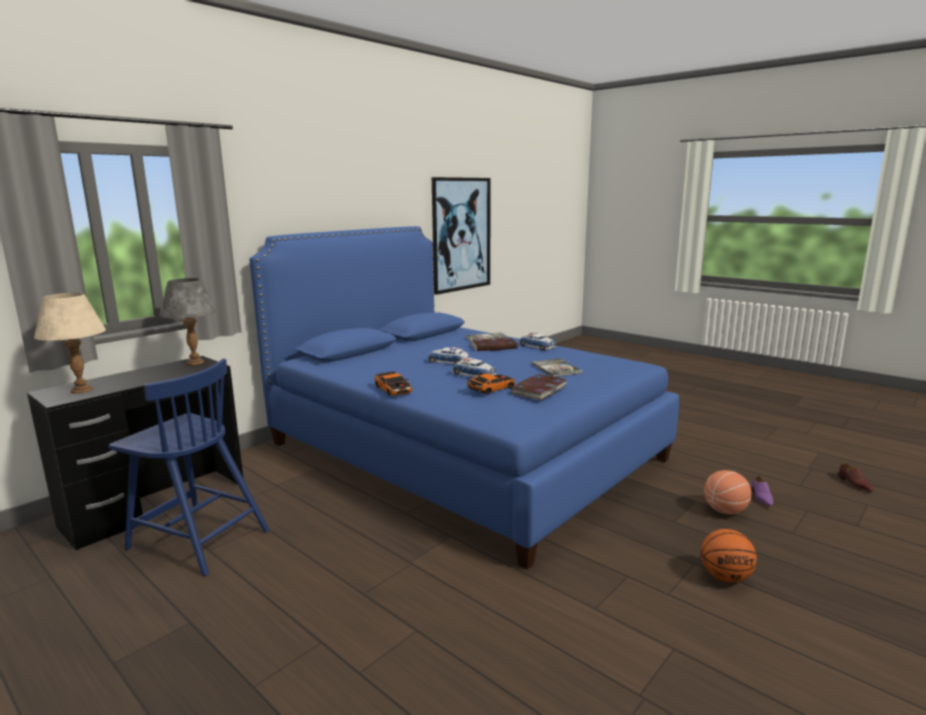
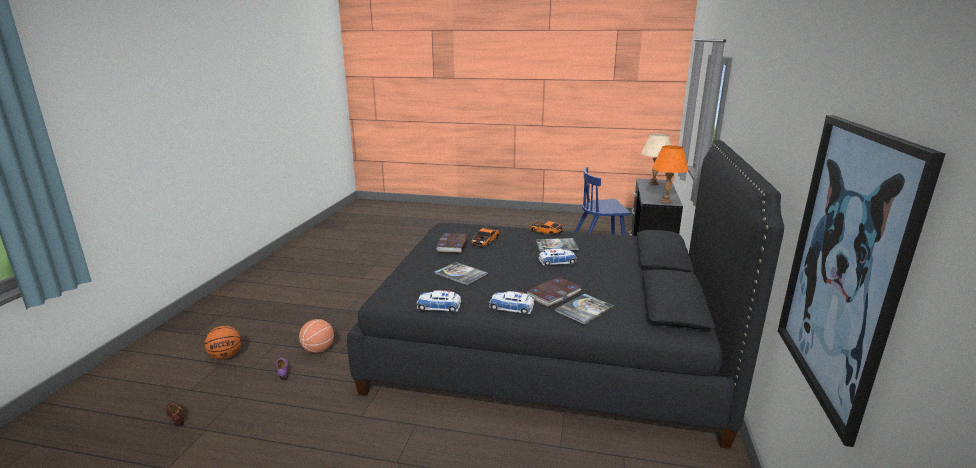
camera: 150 degrees right, 5 degrees up
grey table lamp [159,278,217,365] -> orange table lamp [652,145,689,203]
blue bed [249,226,679,569] -> black bed [347,140,784,449]
toy car [452,358,496,377] -> toy car moved to [416,290,461,312]
basketball [701,529,757,583] -> basketball moved to [204,326,241,359]
none -> book [536,238,578,251]

